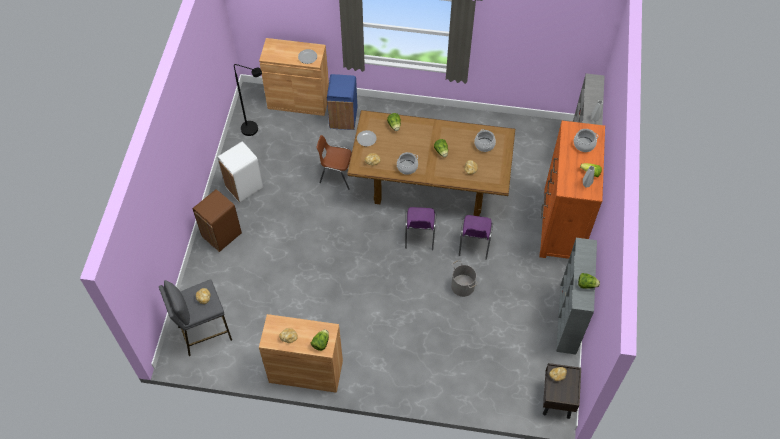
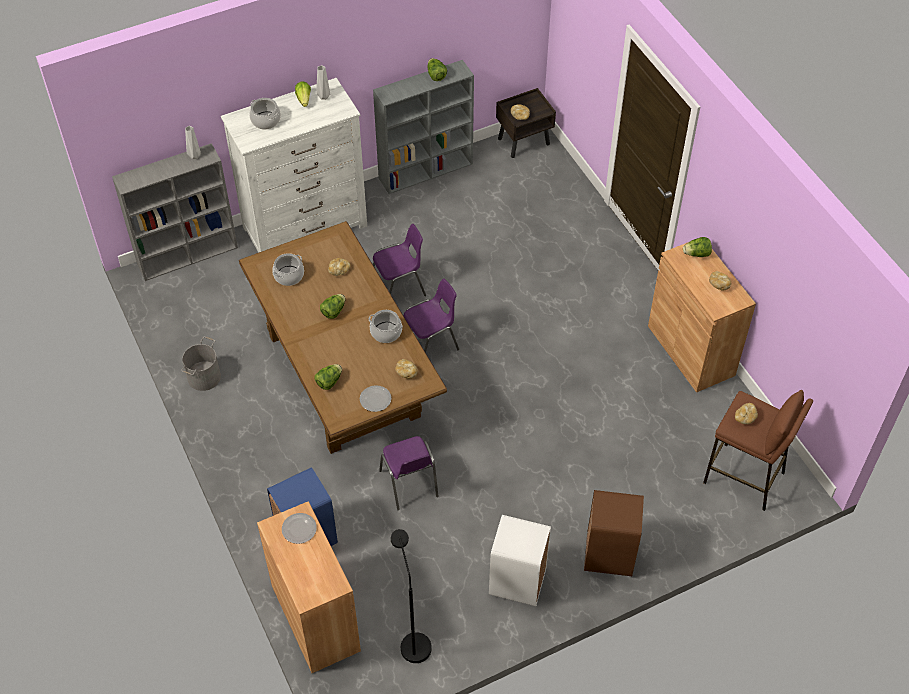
camera: 125 degrees left, 5 degrees down
grey stool [159,279,232,356] -> brown stool [703,390,813,511]
brown chair [317,135,352,190] -> purple chair [379,436,438,510]
grey bucket [451,260,478,297] -> grey bucket moved to [181,336,221,391]
orange dresser [539,121,605,259] -> white dresser [221,78,367,253]

